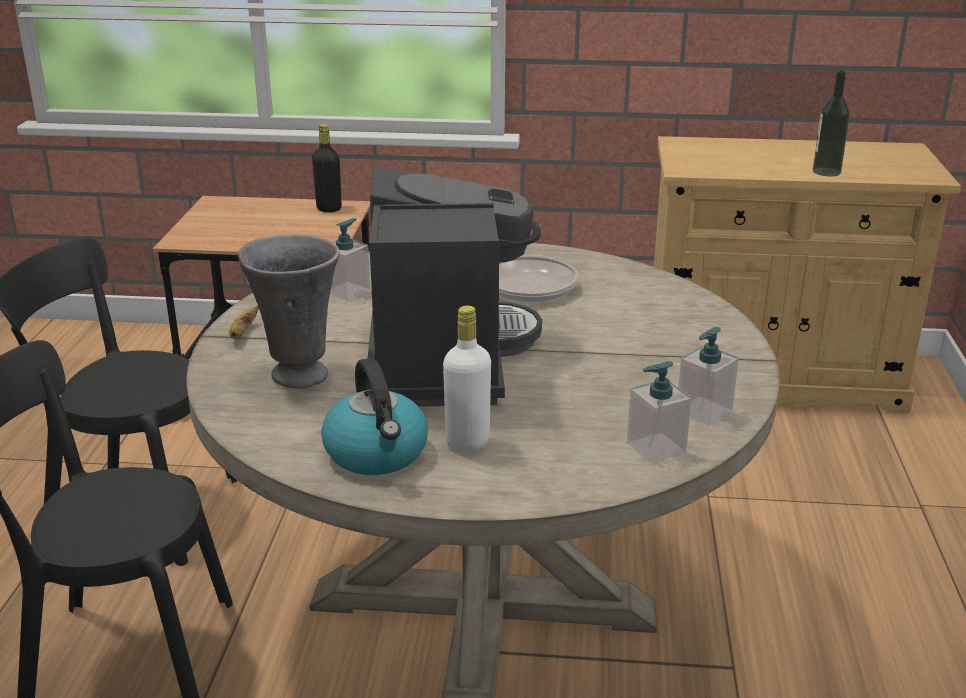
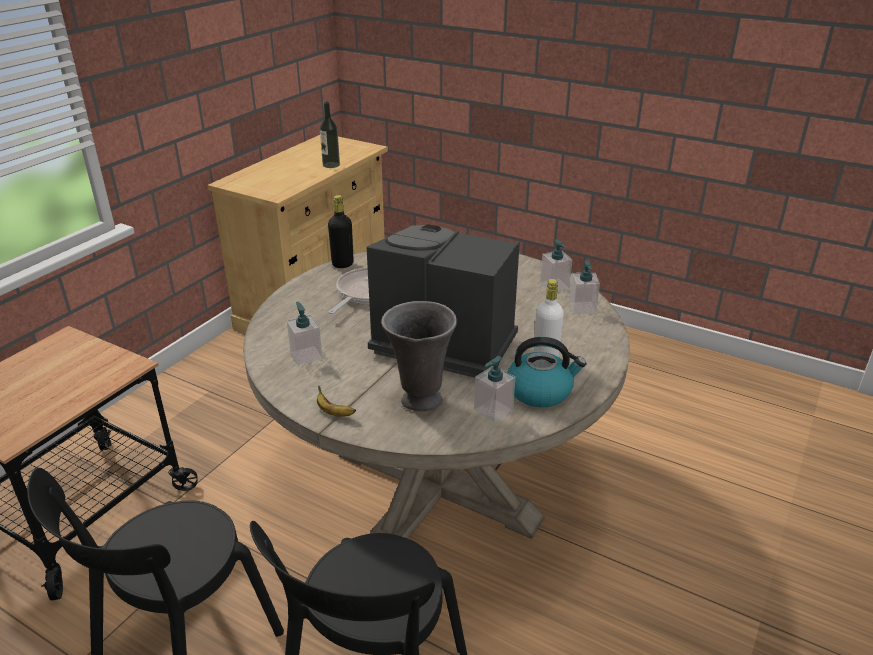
camera: 65 degrees left, 5 degrees up
black bottle [312,124,342,212] -> black bottle moved to [328,195,354,268]
none -> soap dispenser [474,356,515,423]

